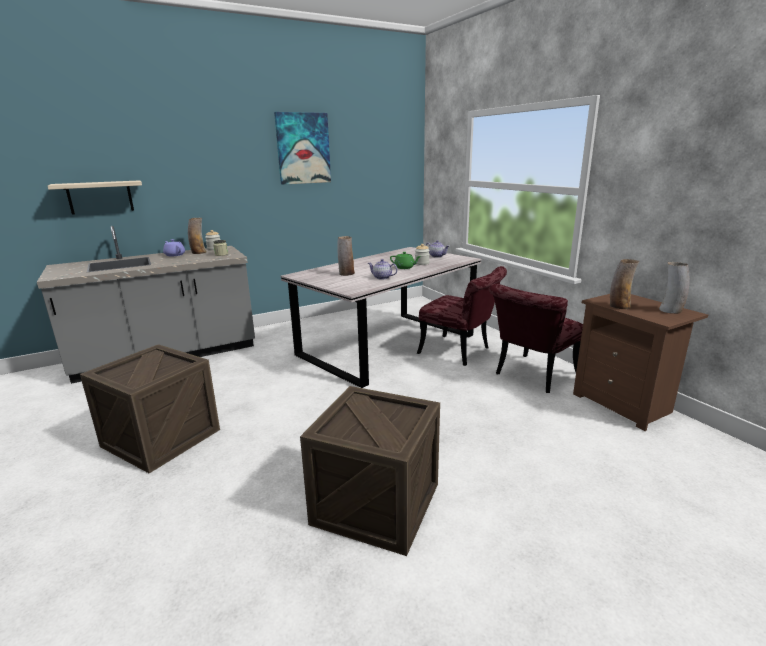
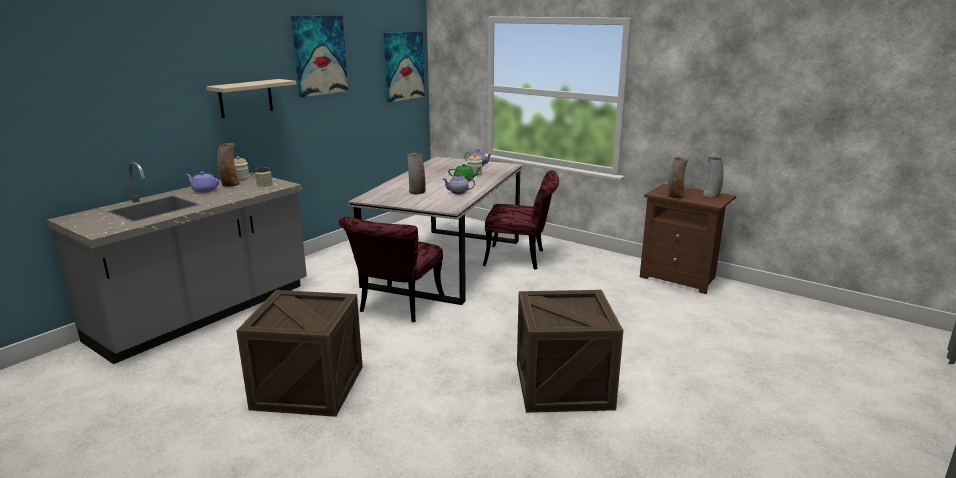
camera: 25 degrees left, 0 degrees up
shelf [48,180,142,215] -> shelf moved to [206,79,296,118]
red chair [489,284,583,393] -> red chair moved to [339,216,444,322]
none -> picture [384,31,425,102]

